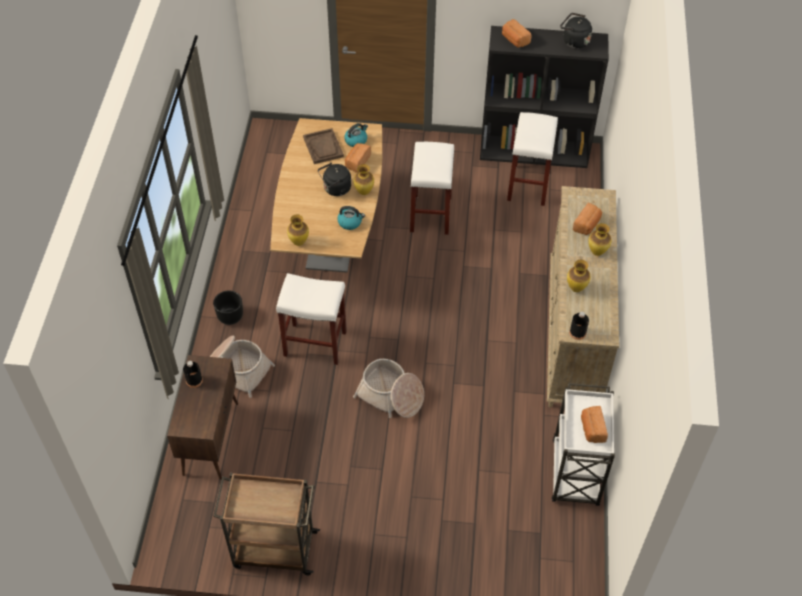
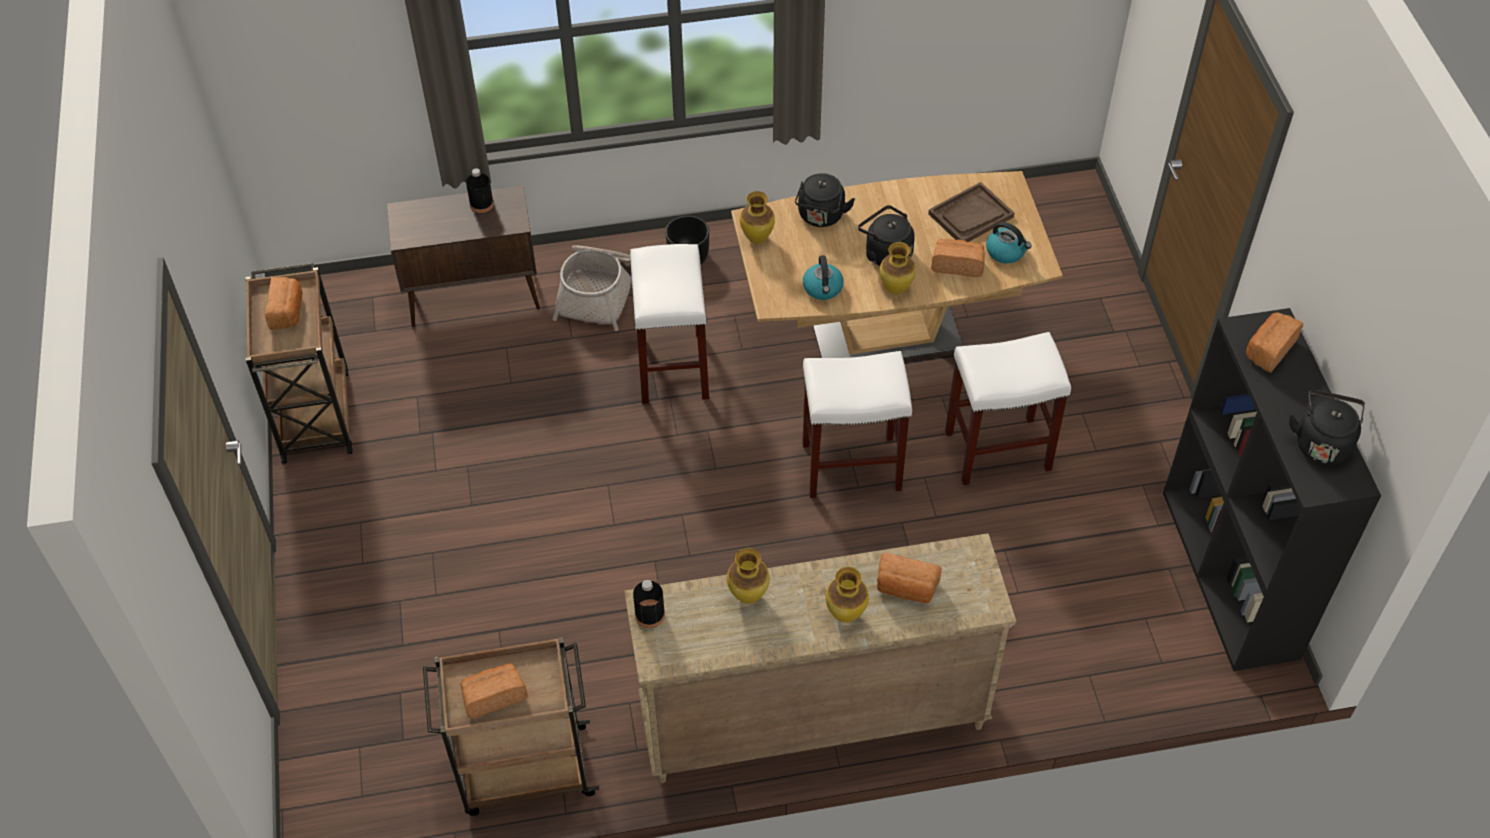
camera: 75 degrees right, 0 degrees up
basket [353,359,424,418] -> none
white stool [507,112,558,206] -> white stool moved to [803,351,912,498]
white cart [551,383,615,506] -> brown cart [423,637,599,816]
none -> bread [265,277,302,330]
none -> black kettle [795,173,855,227]

